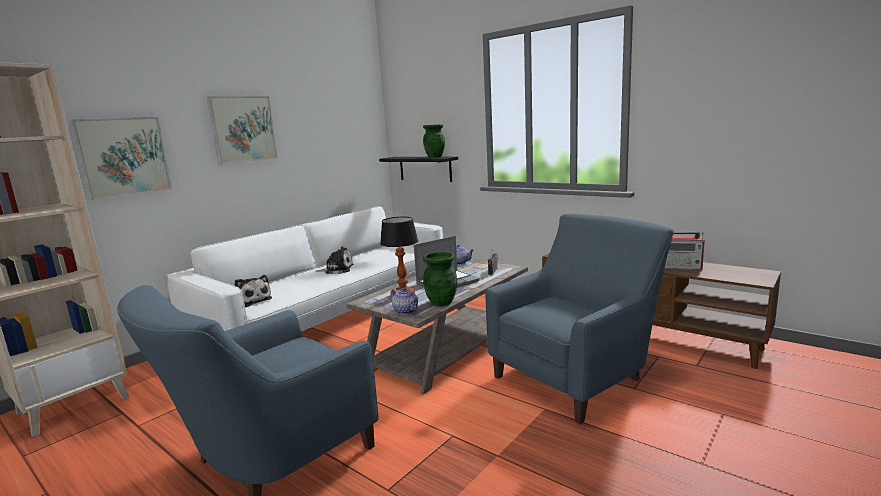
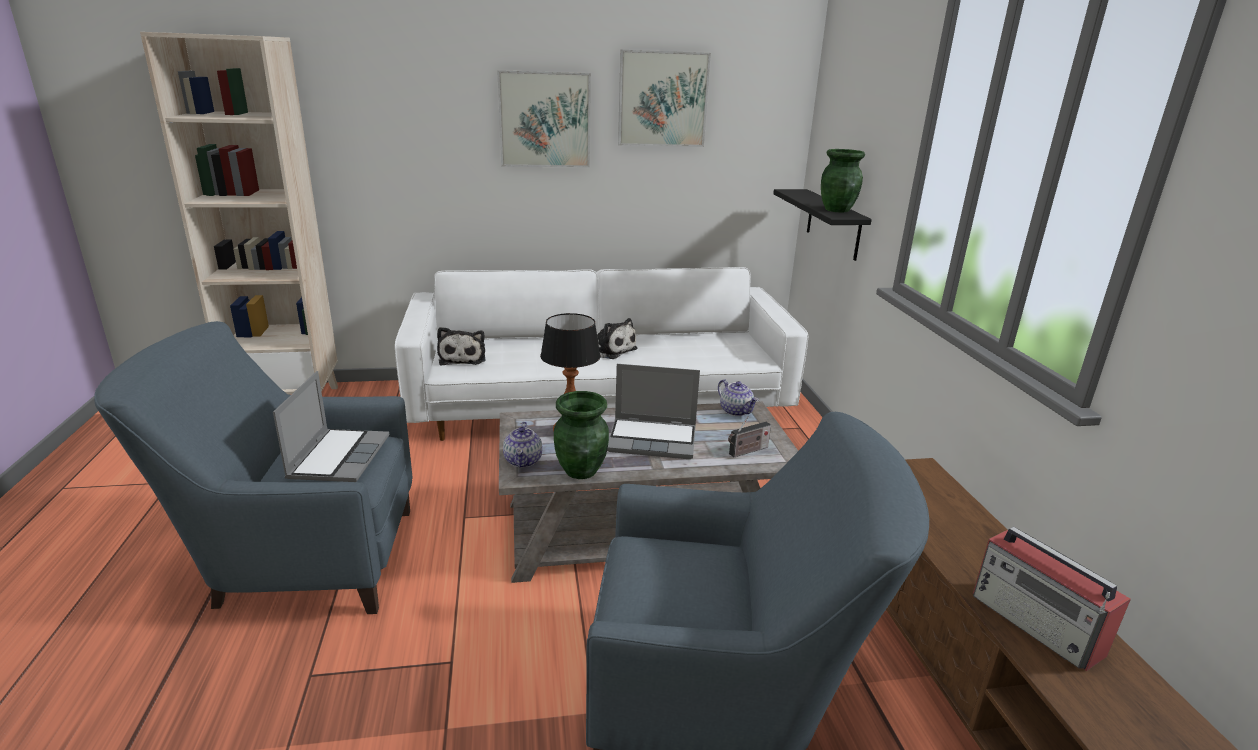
camera: 40 degrees right, 10 degrees up
picture [70,117,172,200] -> picture moved to [618,50,711,147]
none -> laptop [273,371,389,482]

